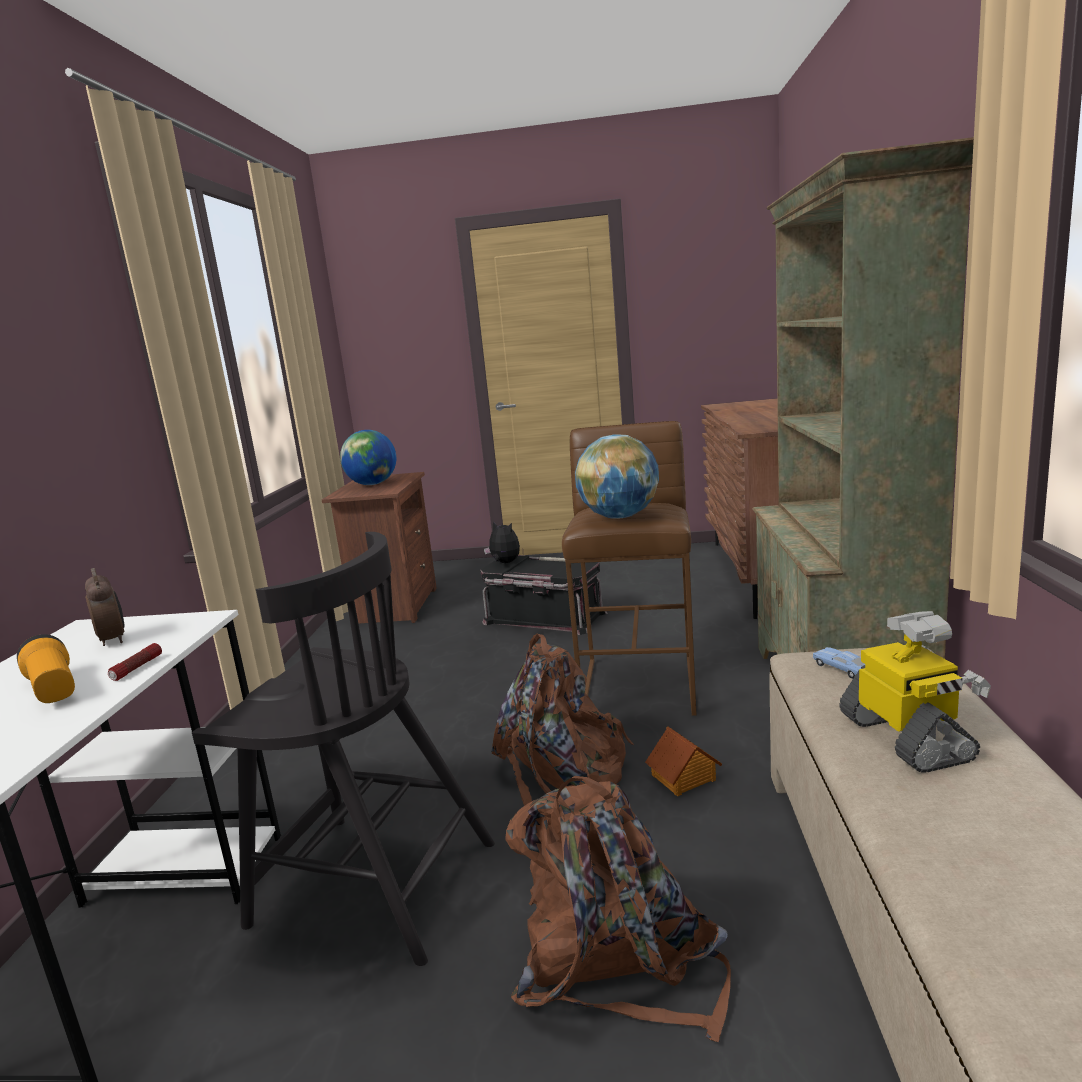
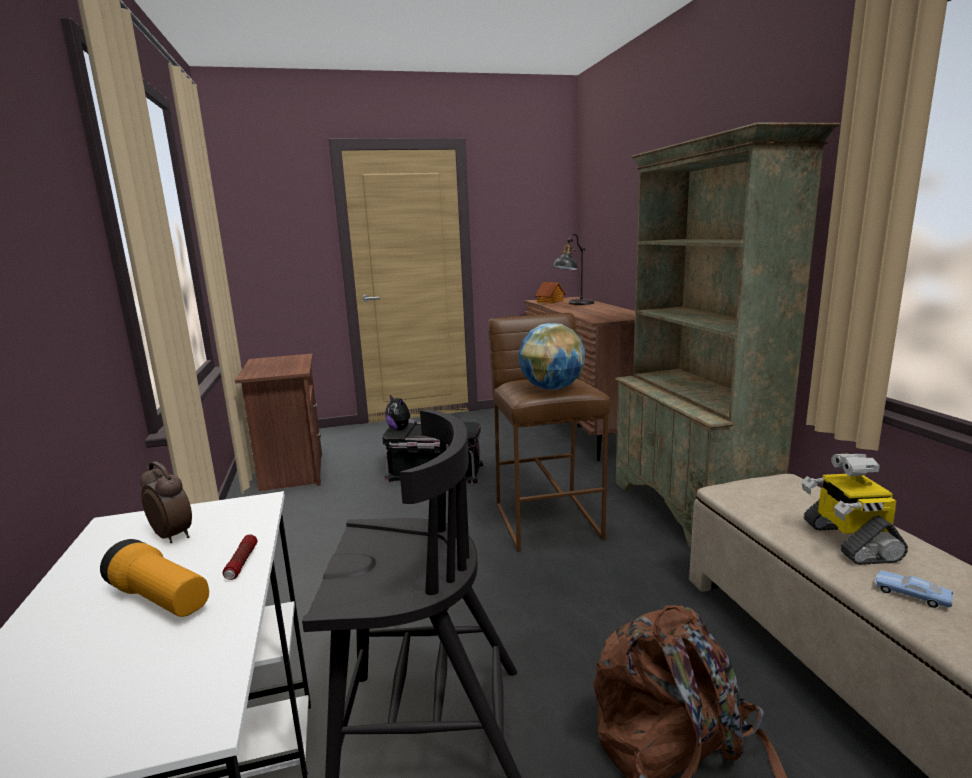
camera: 20 degrees left, 0 degrees up
globe [340,430,396,485] -> none
plush toy [484,521,520,563] -> plush toy turned 150 degrees counterclockwise [385,395,414,430]
brown backpack [492,634,634,806] -> none
toy house [645,726,722,796] -> toy house moved to [535,282,566,303]
blue toy car [813,647,865,679] -> blue toy car moved to [875,570,953,608]
toy robot [839,611,991,773] -> toy robot turned 150 degrees counterclockwise [801,454,908,565]
none -> grey table lamp [553,234,594,305]

